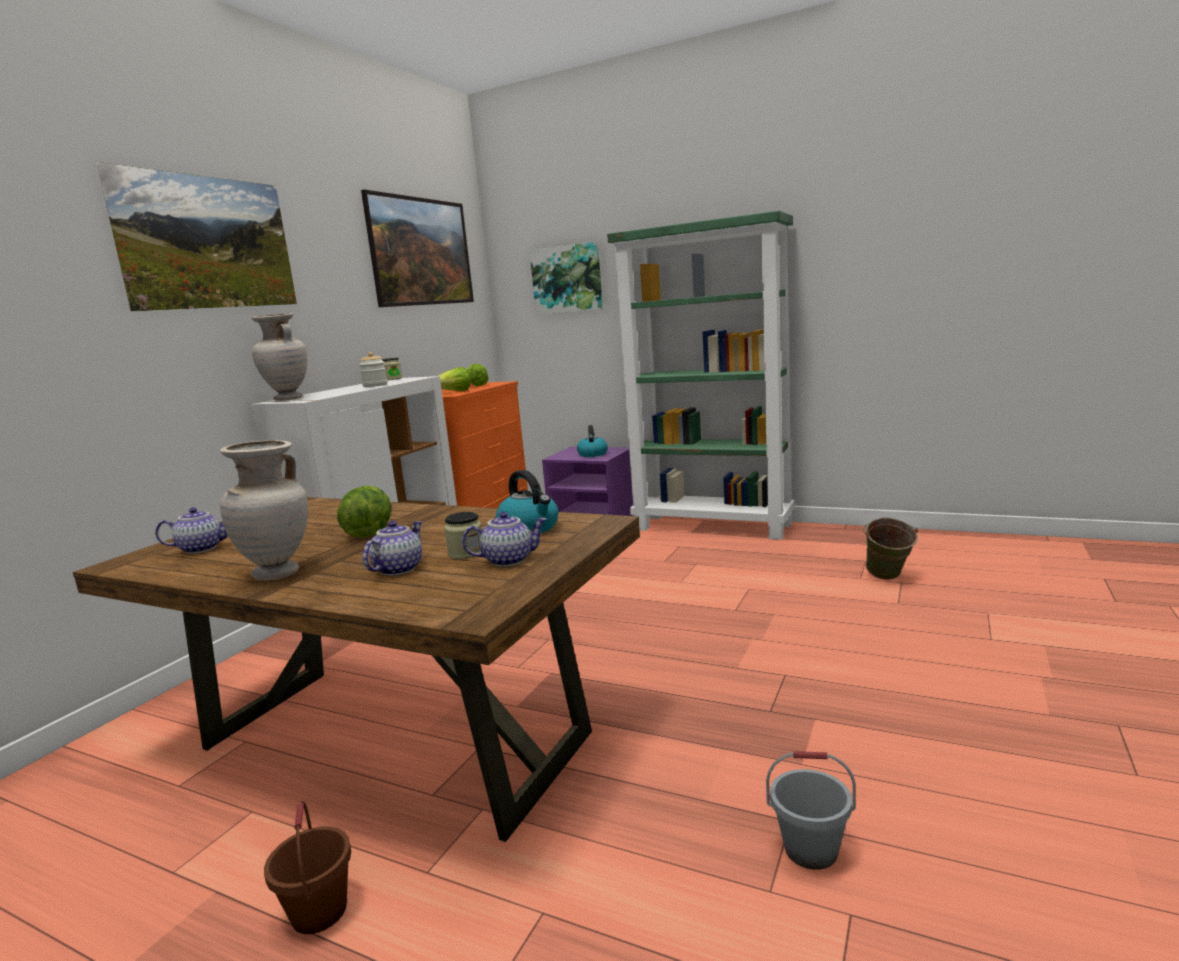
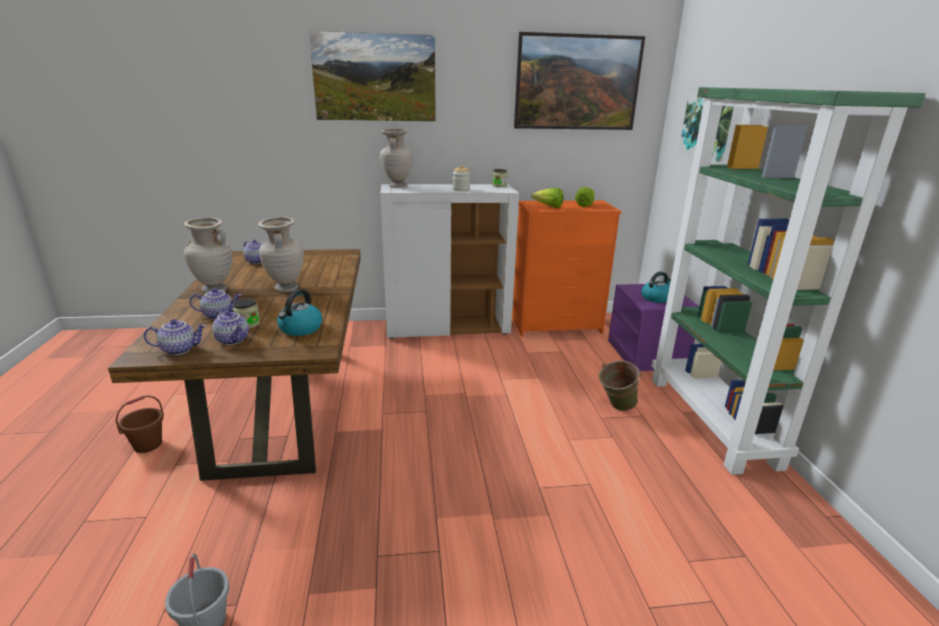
camera: 55 degrees right, 10 degrees up
lettuce [337,486,392,538] -> beige vase [258,217,304,293]
green bucket [863,518,918,580] -> green bucket moved to [599,361,642,411]
none -> teapot [144,319,206,355]

